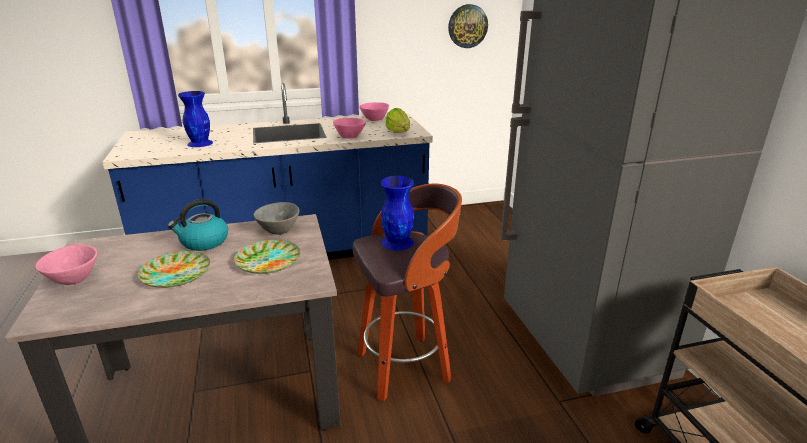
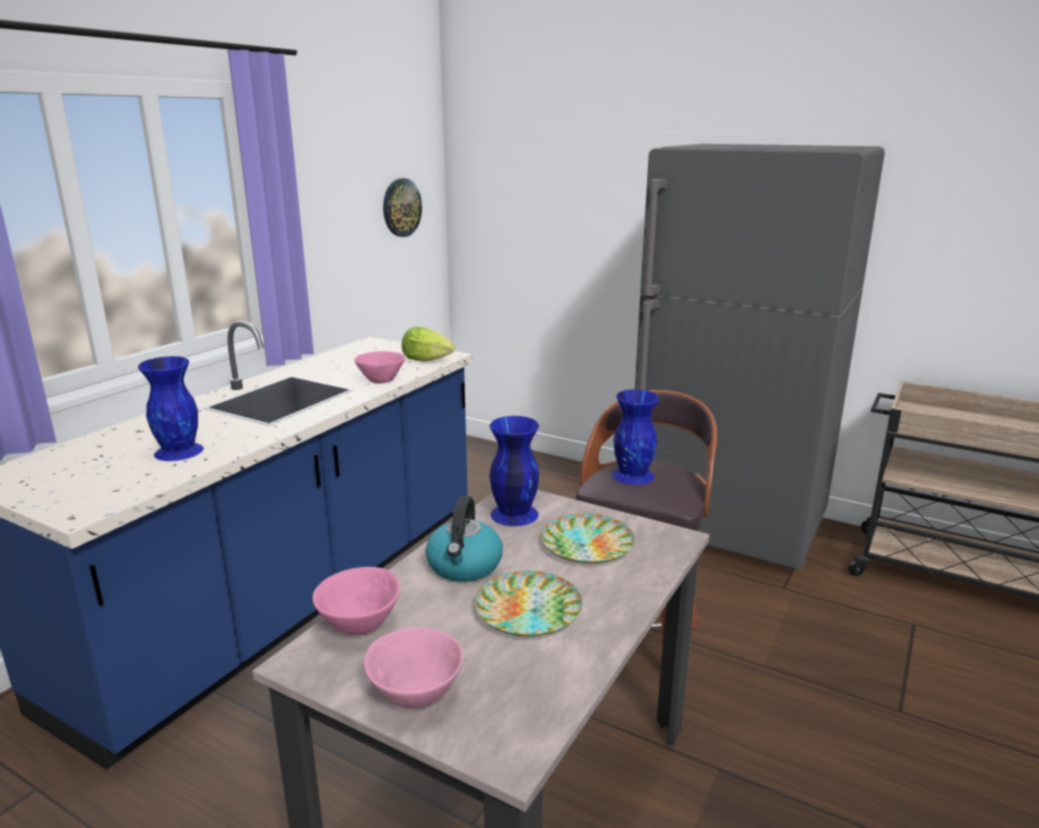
camera: 45 degrees left, 5 degrees down
grey bowl [254,202,299,235] -> blue vase [489,416,539,526]
pink bowl [359,102,389,121] -> pink bowl moved to [313,567,400,636]

